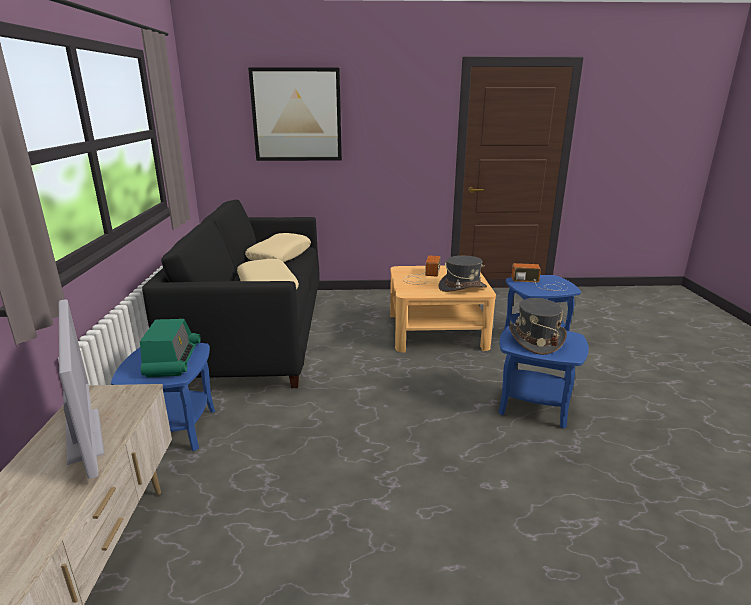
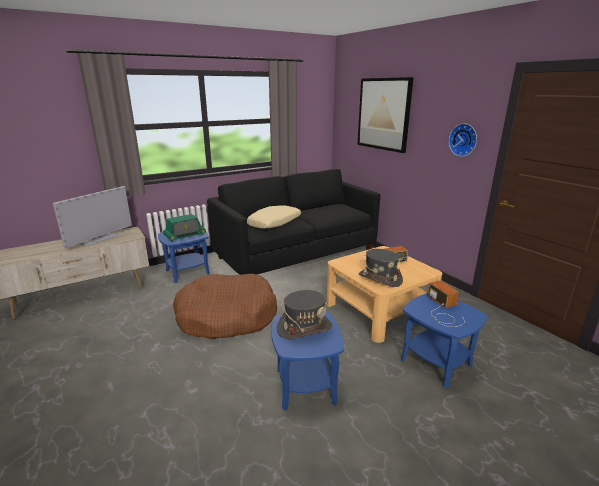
camera: 60 degrees right, 0 degrees up
beige pillow [245,233,311,262] -> none
none -> brown dog bed [173,274,277,339]
none -> wall clock [449,124,477,157]

